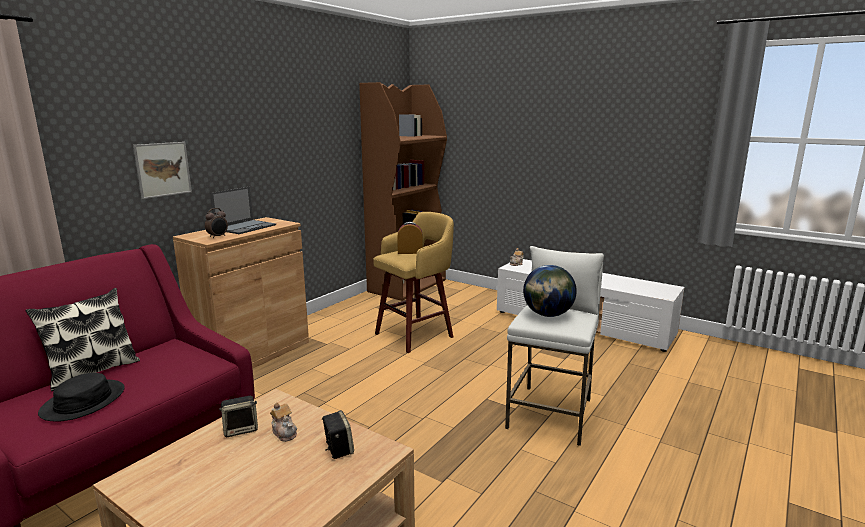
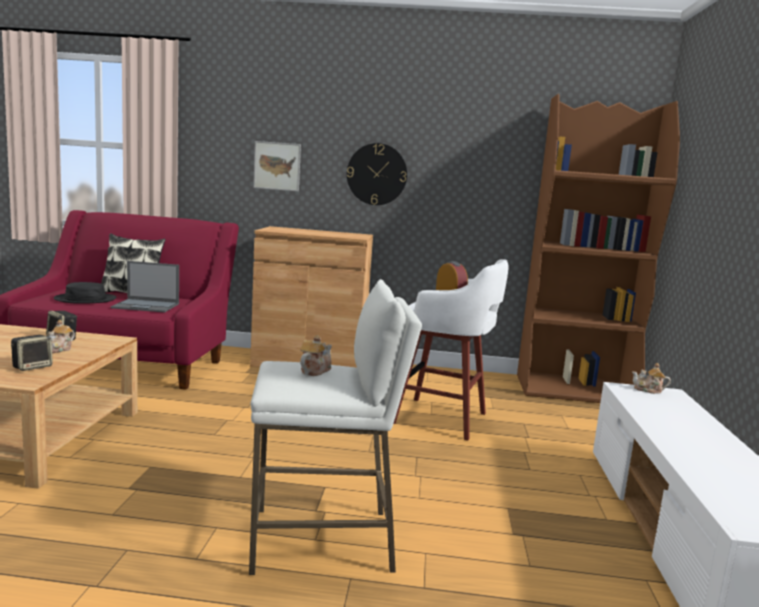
camera: 60 degrees right, 5 degrees down
alarm clock [205,208,228,238] -> none
laptop [210,187,276,234] -> laptop moved to [111,261,179,312]
yellow stool [373,212,454,353] -> white stool [394,259,508,440]
globe [523,265,577,317] -> teapot [300,335,332,376]
none -> wall clock [347,143,407,205]

